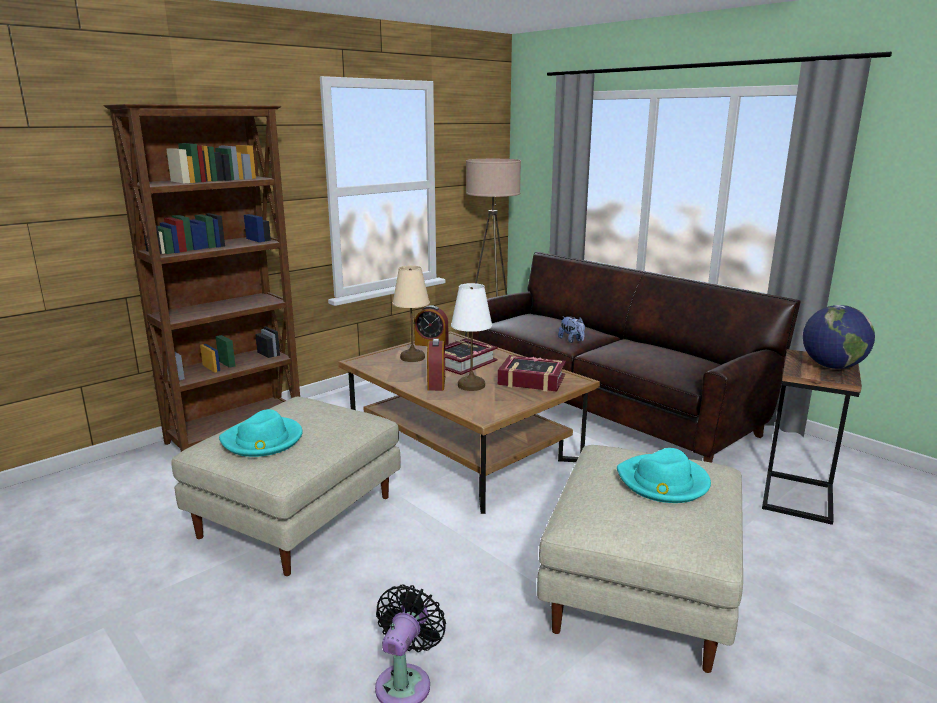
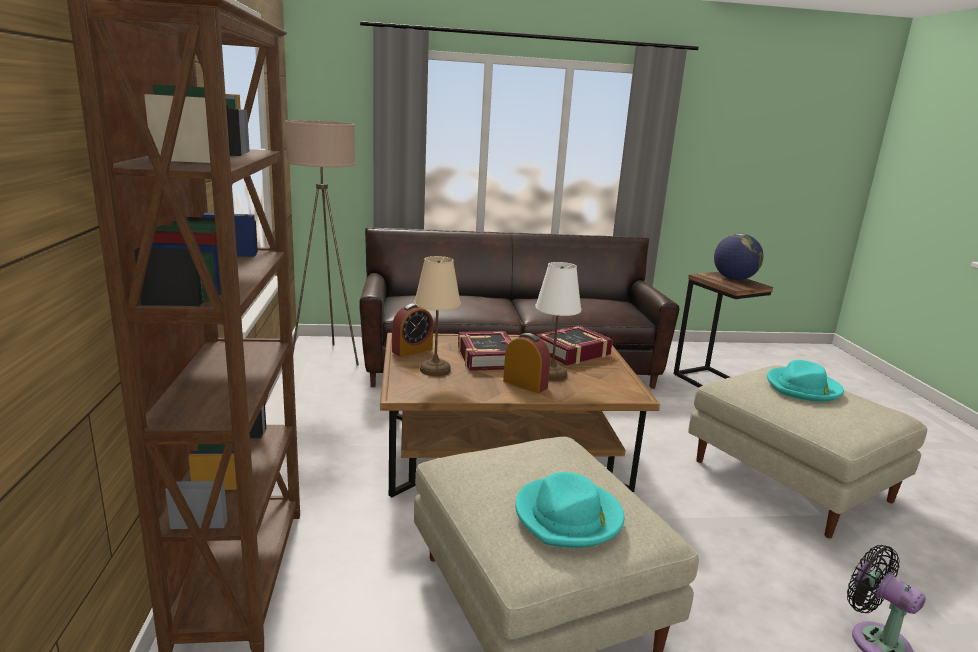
camera: 55 degrees left, 0 degrees up
plush toy [558,316,585,343] -> none

